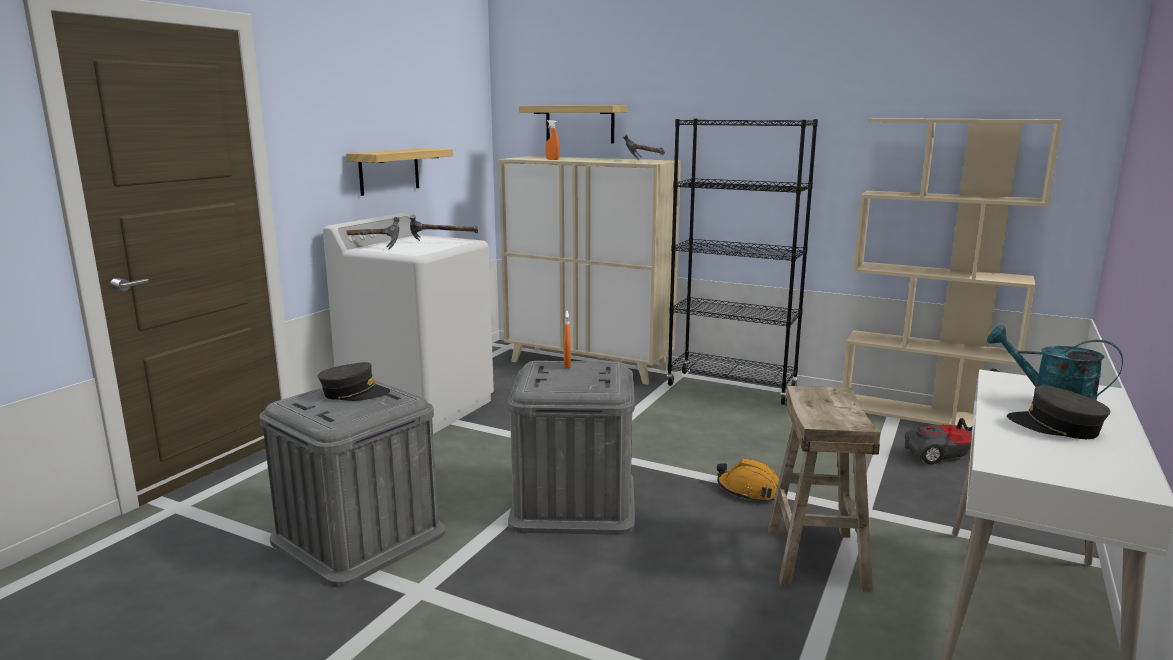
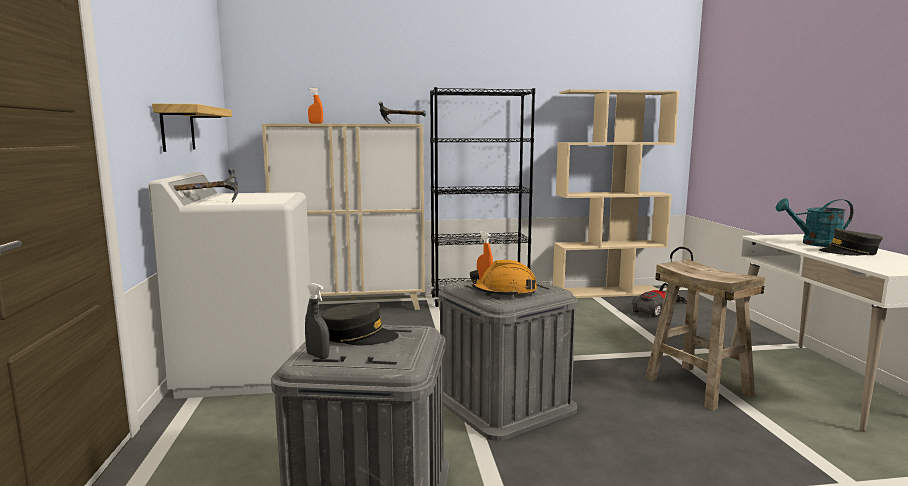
camera: 35 degrees left, 5 degrees down
grey cap [318,362,390,401] -> grey cap turned 45 degrees clockwise [321,302,399,346]
hammer [410,214,478,241] -> none
shelf [519,105,627,144] -> none
orange hard hat [717,459,779,501] -> orange hard hat moved to [470,260,537,297]
none -> grey spray bottle [305,283,329,359]

